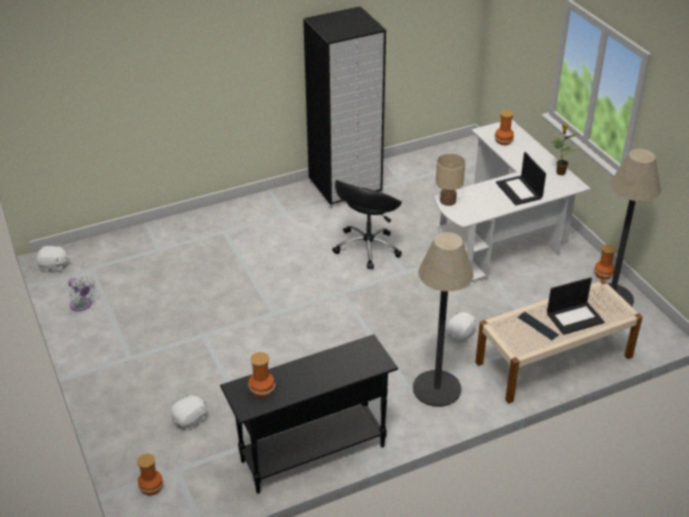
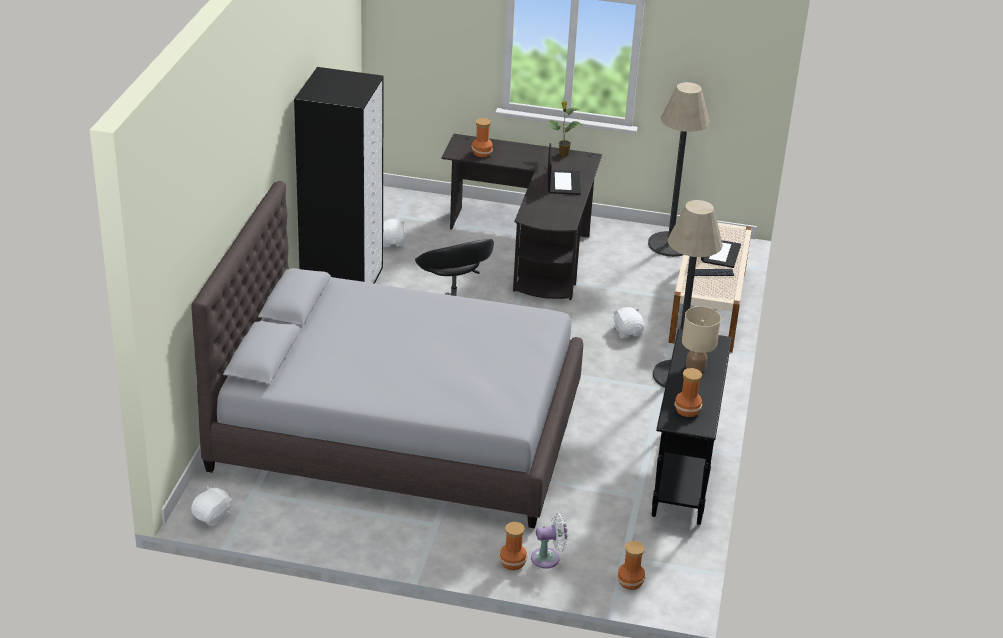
camera: 55 degrees left, 5 degrees down
white fan [68,276,95,311] -> white fan moved to [531,513,569,569]
white plush toy [170,393,206,430] -> white plush toy moved to [383,219,405,247]
white desk [435,120,591,288] -> black desk [441,134,602,300]
beige table lamp [436,153,465,206] -> beige table lamp moved to [682,306,721,372]
laptop [496,152,546,205] -> laptop turned 105 degrees counterclockwise [548,143,581,195]
vase [594,244,616,280] -> vase moved to [499,522,527,570]
none -> grey bed [191,181,583,528]

